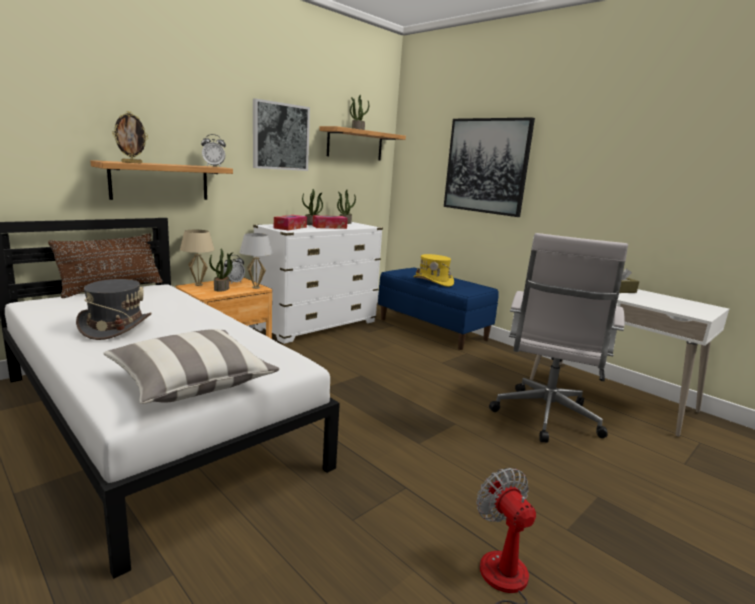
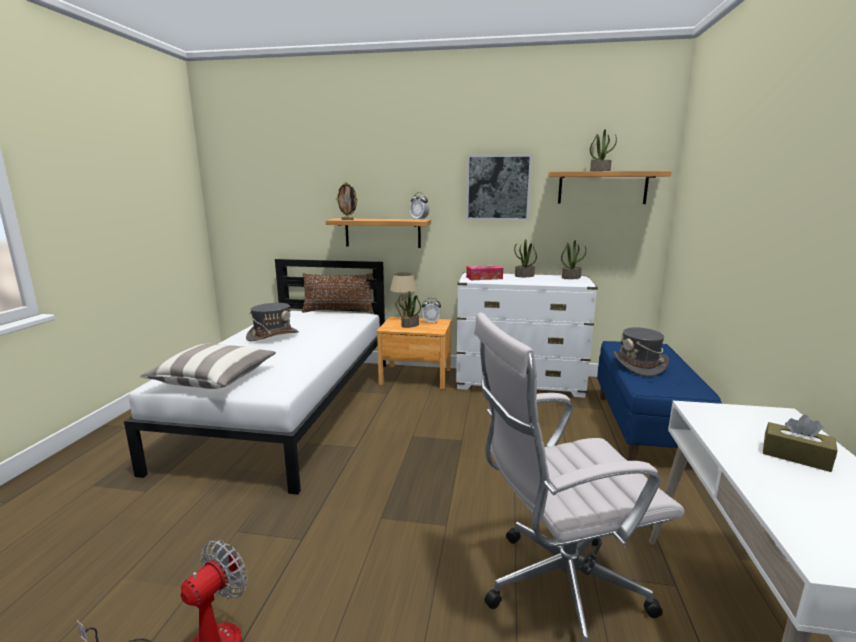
camera: 55 degrees right, 0 degrees up
white table lamp [239,233,273,289] -> none
tissue box [313,215,348,229] -> none
yellow hat [413,254,454,287] -> grey hat [613,327,669,376]
picture [444,117,535,217] -> none

